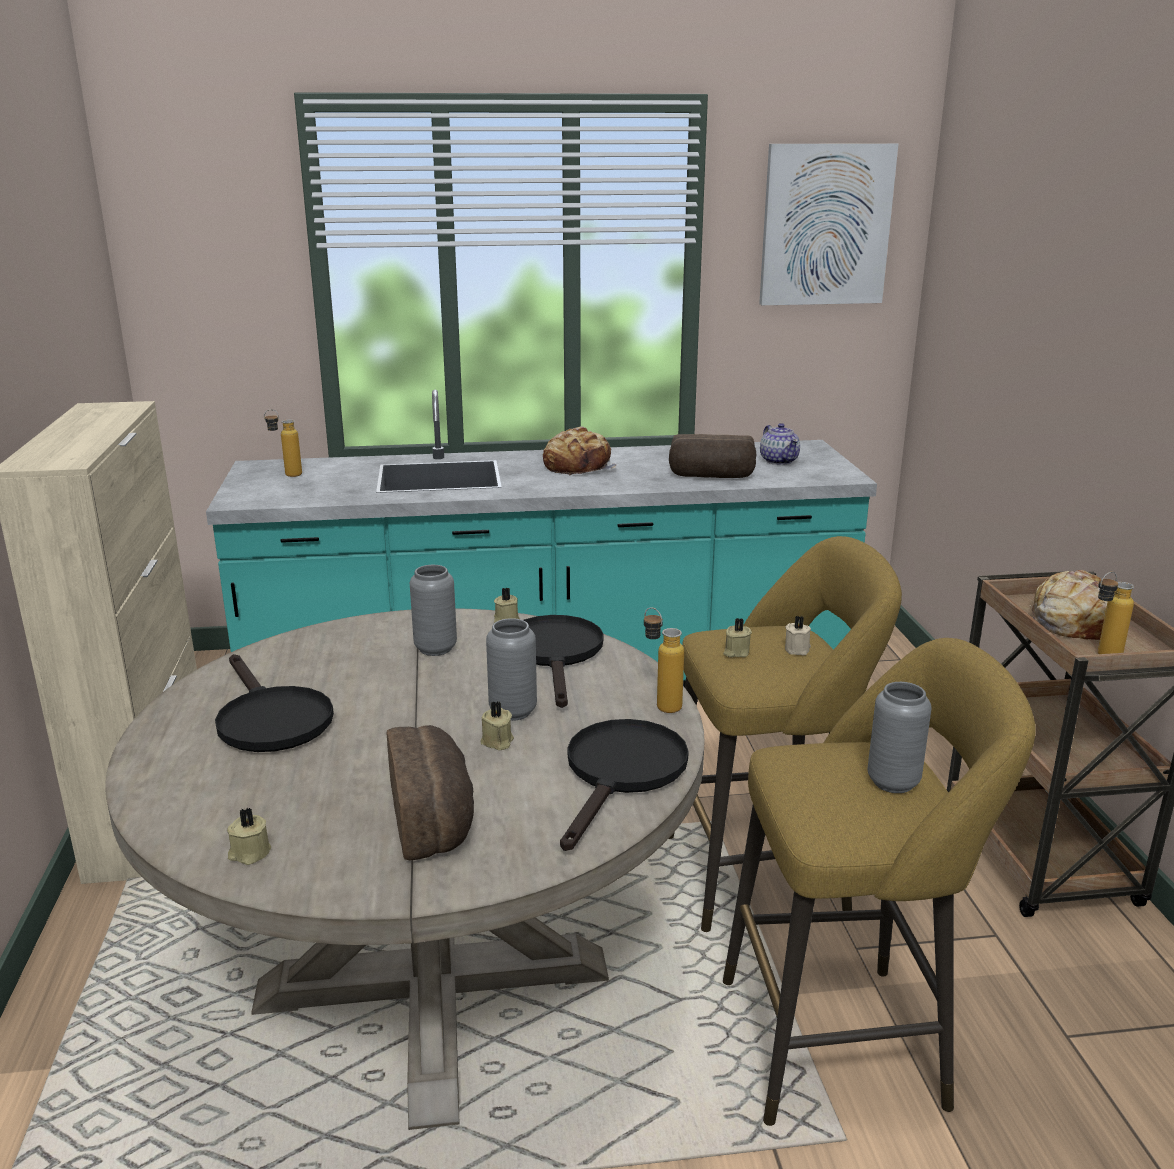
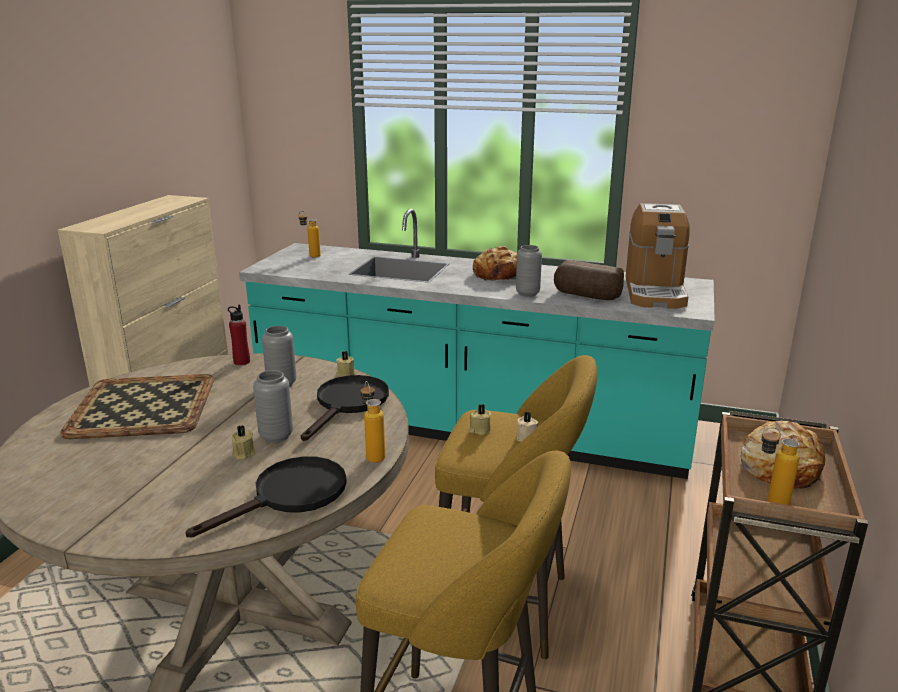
camera: 25 degrees right, 0 degrees up
black frying pan [215,654,334,752] -> tray [60,374,214,439]
beige candle [227,807,271,865] -> none
bread [386,725,474,861] -> none
picture [759,143,898,305] -> none
teapot [760,423,800,465] -> coffee machine [626,203,690,309]
grey vase [867,682,932,793] -> grey vase moved to [516,245,542,297]
none -> red bottle [228,304,250,365]

